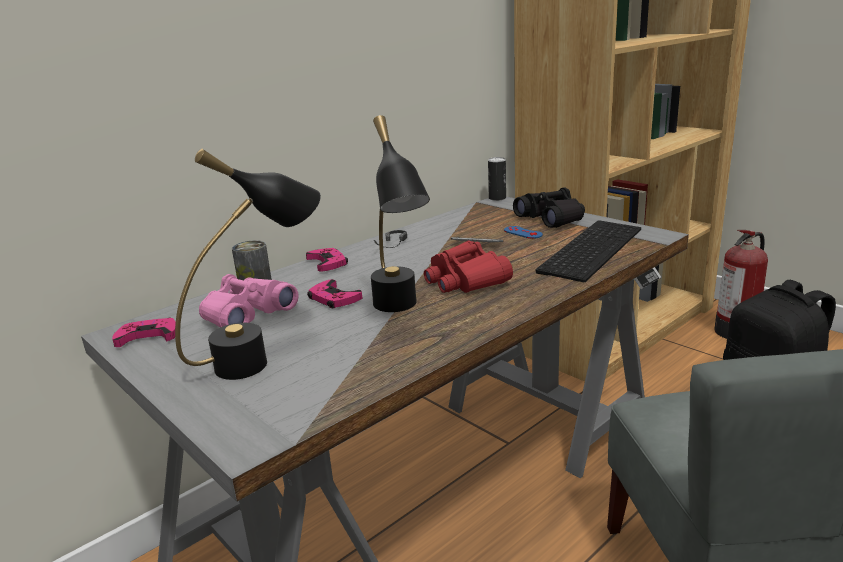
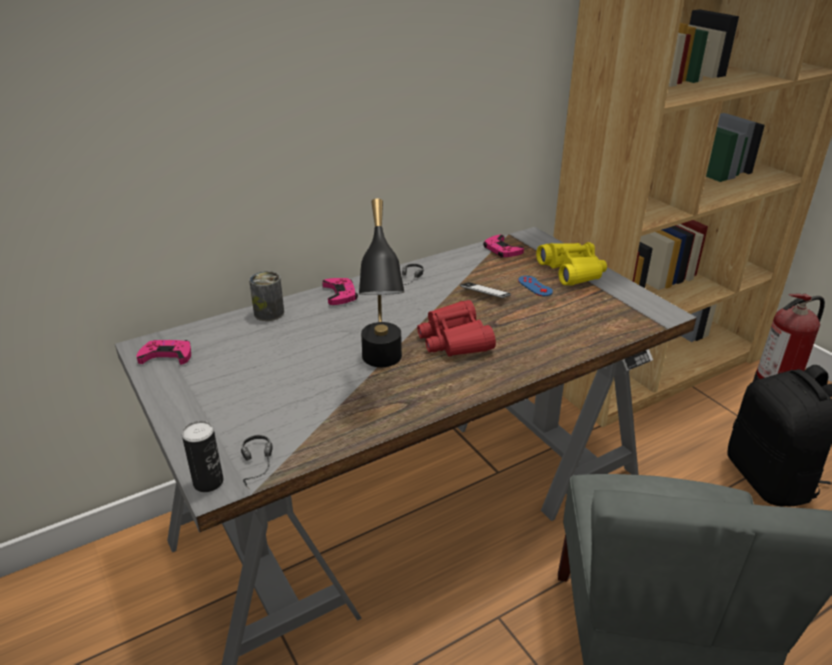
camera: 10 degrees right, 10 degrees up
black table lamp [175,149,321,380] -> none
pink binoculars [199,274,299,328] -> none
pink game controller [307,279,362,308] -> pink game controller moved to [483,235,524,258]
can [488,157,506,201] -> can moved to [182,421,223,492]
black binoculars [513,188,585,228] -> yellow binoculars [536,242,607,285]
keyboard [536,221,641,282] -> none
none -> headphones [241,435,273,489]

